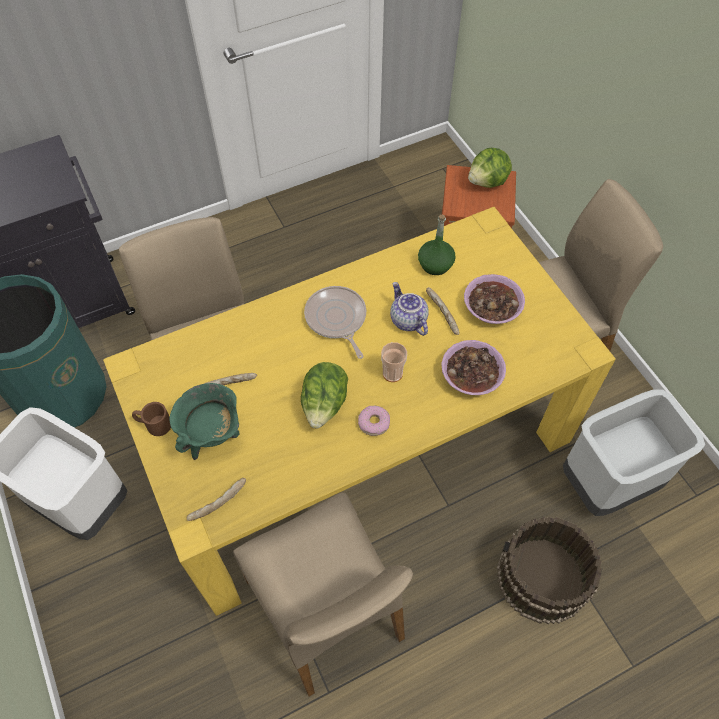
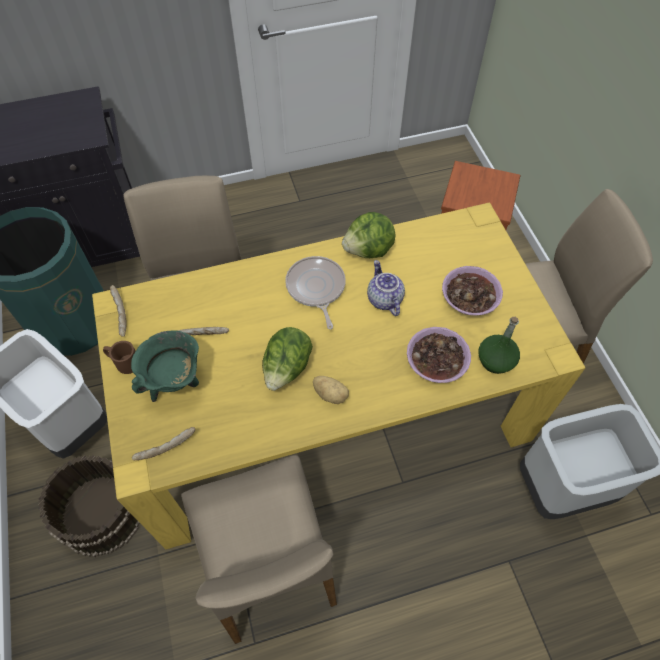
camera: 10 degrees right, 0 degrees up
donut [358,406,390,436] -> potato [313,376,349,404]
cup [381,342,407,382] -> none
green bottle [418,215,456,275] -> green bottle moved to [478,317,520,374]
bread [426,287,459,335] -> bread moved to [110,285,127,337]
lettuce [468,148,512,188] -> lettuce moved to [342,212,395,258]
brown bucket [497,517,602,624] -> brown bucket moved to [38,455,140,557]

